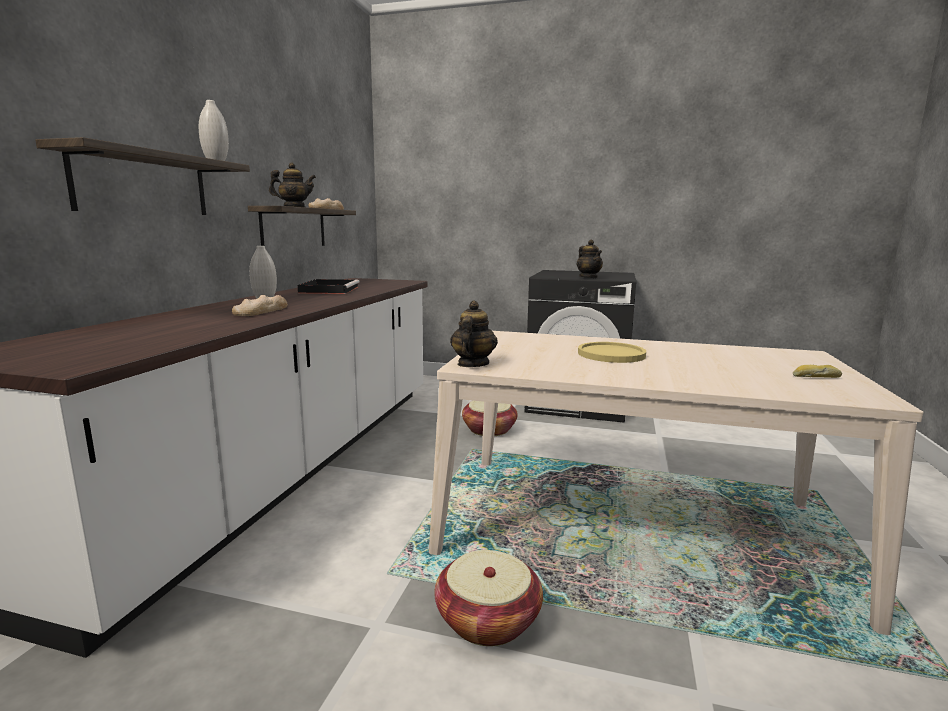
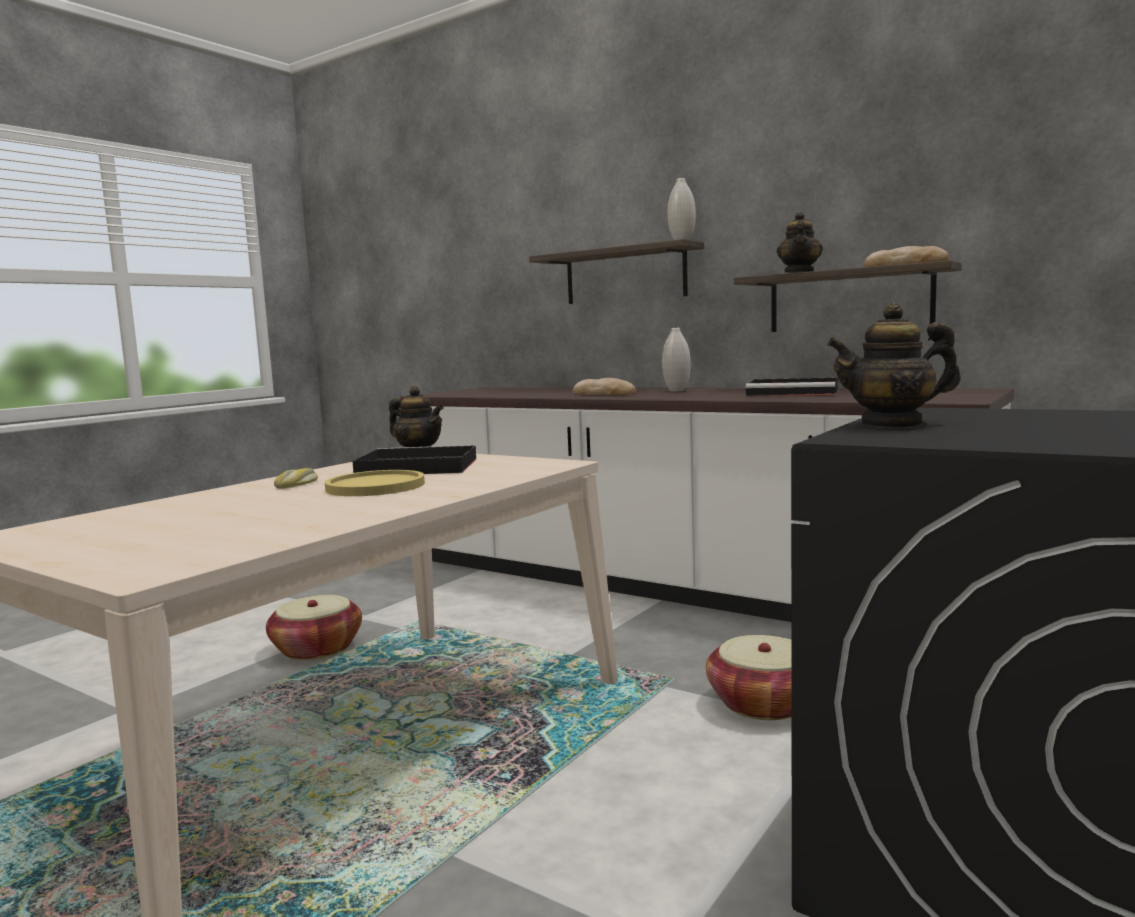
camera: 110 degrees right, 5 degrees down
bread [793,365,842,378] -> bread moved to [274,468,318,489]
none -> black tray [352,445,476,474]

